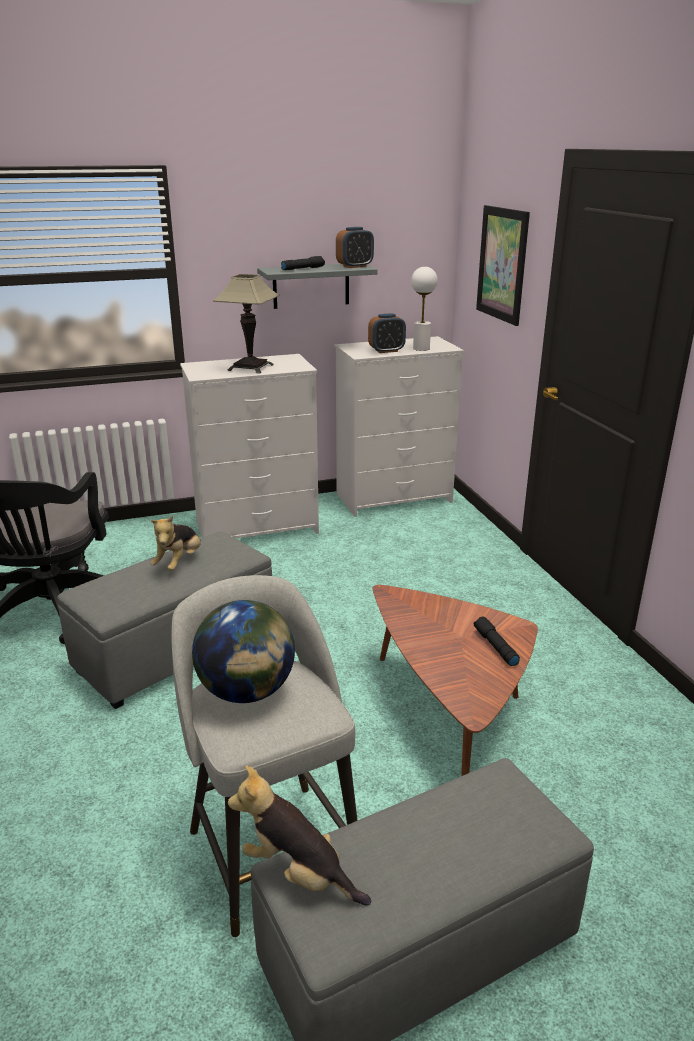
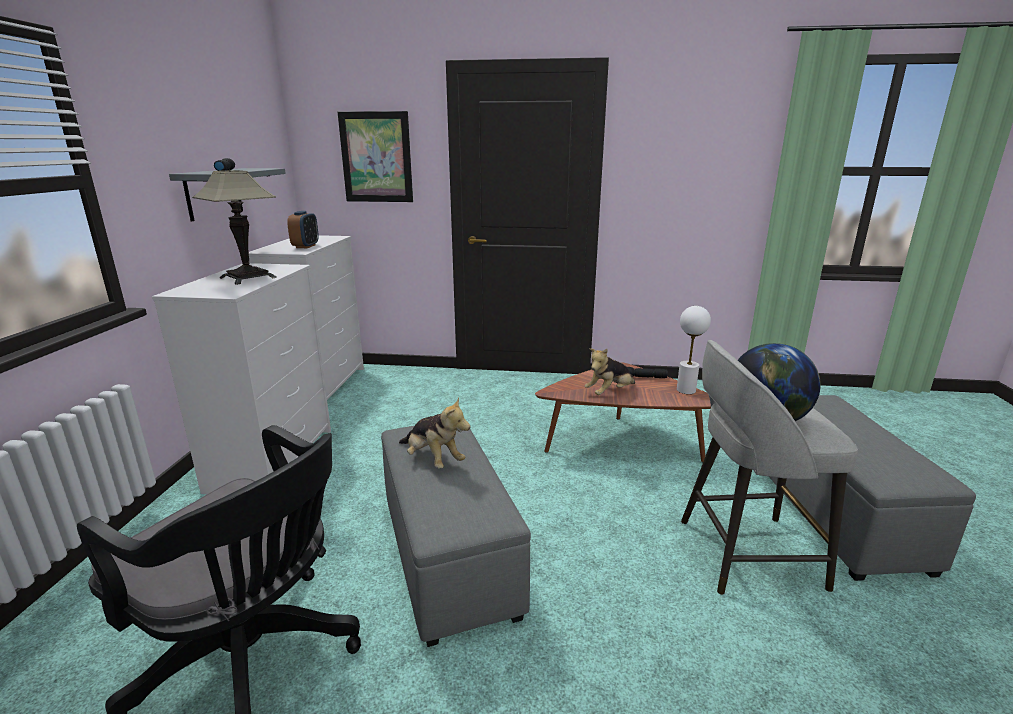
camera: 65 degrees left, 5 degrees down
plush toy [228,765,371,906] -> plush toy moved to [585,348,635,395]
alarm clock [336,227,374,268] -> none
white table lamp [411,267,438,351] -> white table lamp moved to [677,306,711,394]

